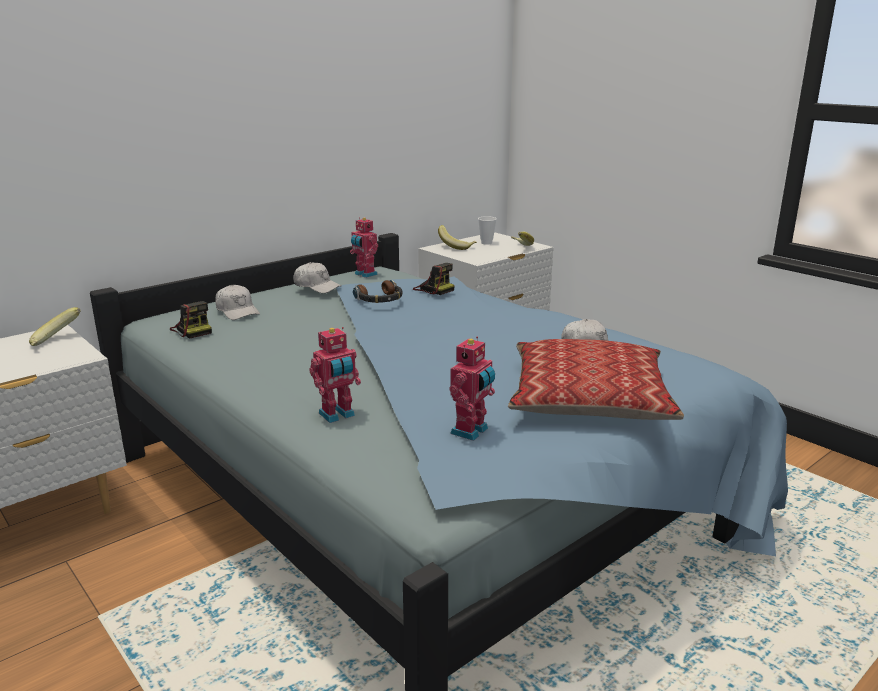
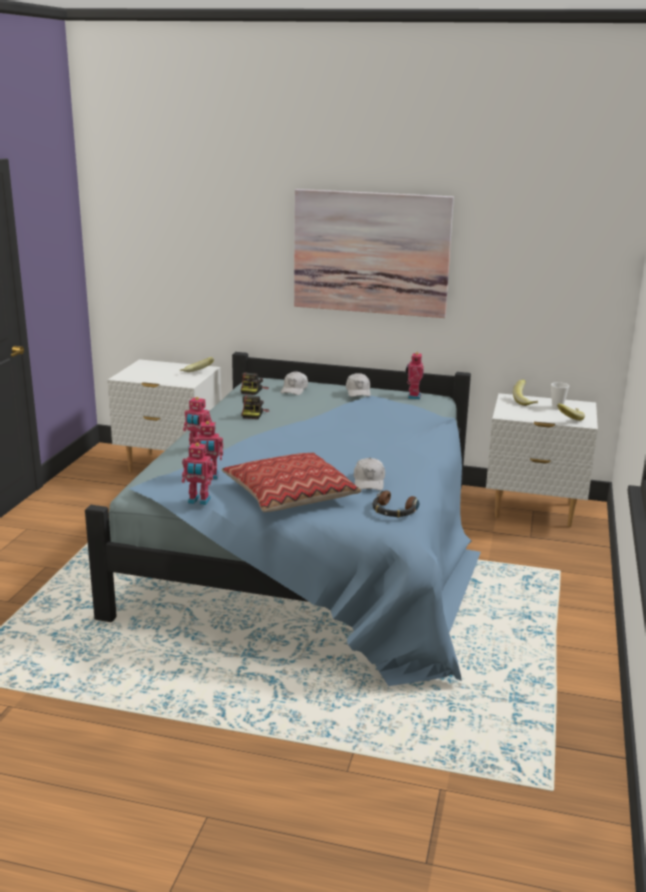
camera: 55 degrees right, 0 degrees up
headphones [353,280,403,303] -> headphones moved to [373,491,419,517]
camera [413,263,455,295] -> camera moved to [241,395,269,419]
none -> toy robot [182,443,215,505]
none -> picture [294,189,454,318]

